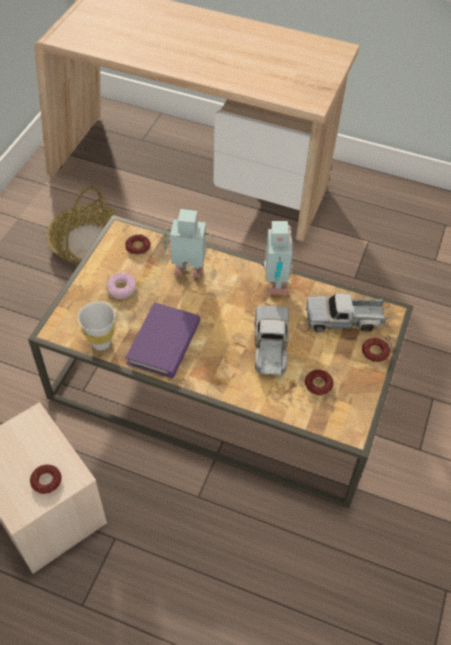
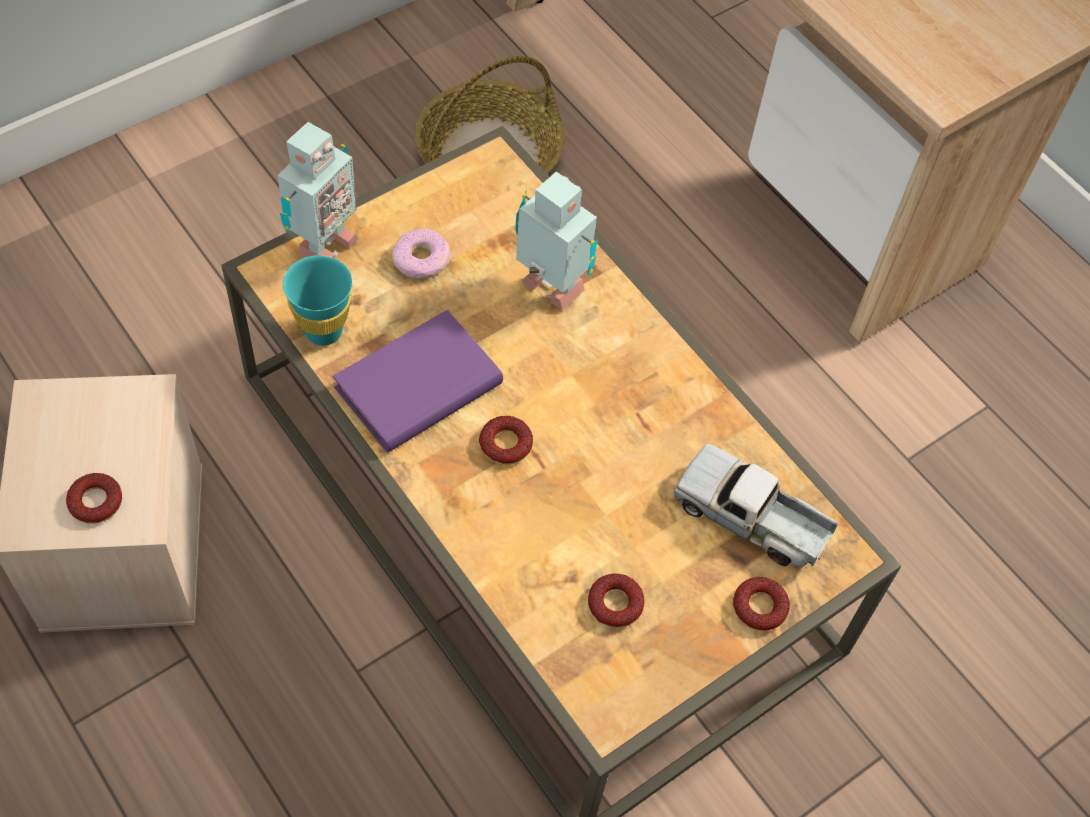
camera: 30 degrees right, 5 degrees up
white cup [78,302,115,350] -> turquoise cup [283,255,353,346]
donut [125,235,151,256] -> donut moved to [479,416,533,465]
toy truck [255,306,289,378] -> none
toy robot [261,221,294,295] -> toy robot moved to [277,122,359,258]

